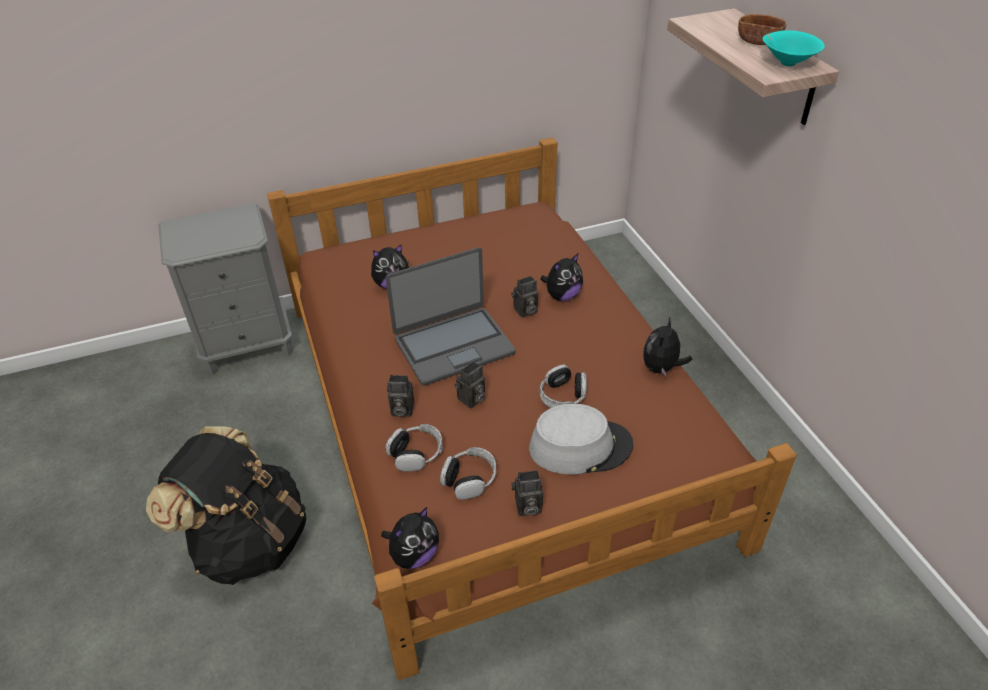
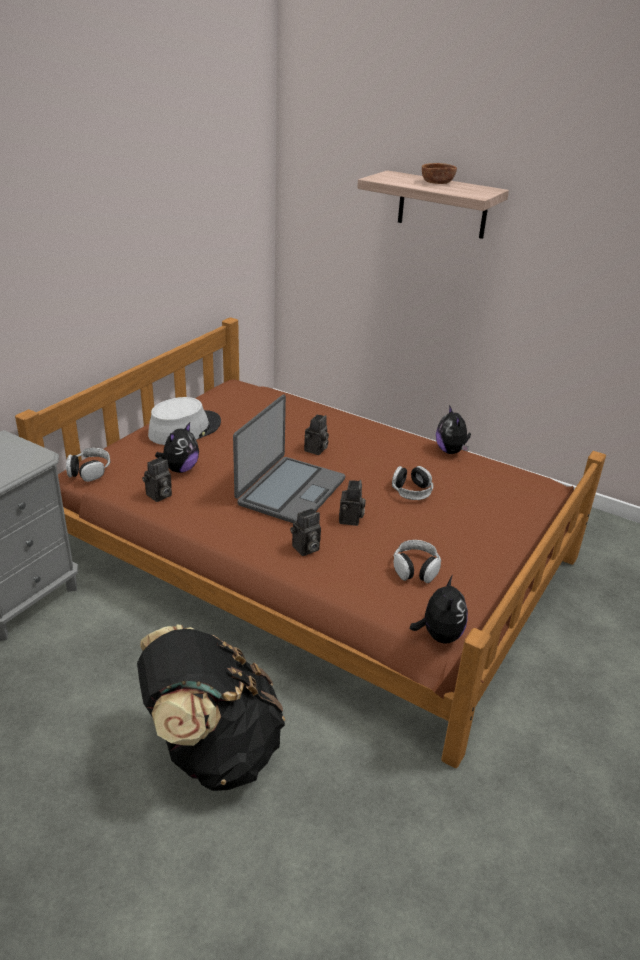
camera: 40 degrees left, 10 degrees down
headphones [386,424,443,472] -> headphones moved to [66,448,110,482]
camera [511,470,543,516] -> camera moved to [142,457,172,502]
grey hat [529,403,633,475] -> grey hat moved to [148,397,221,445]
plush toy [540,254,583,301] -> none
turquoise bowl [762,30,825,67] -> none

